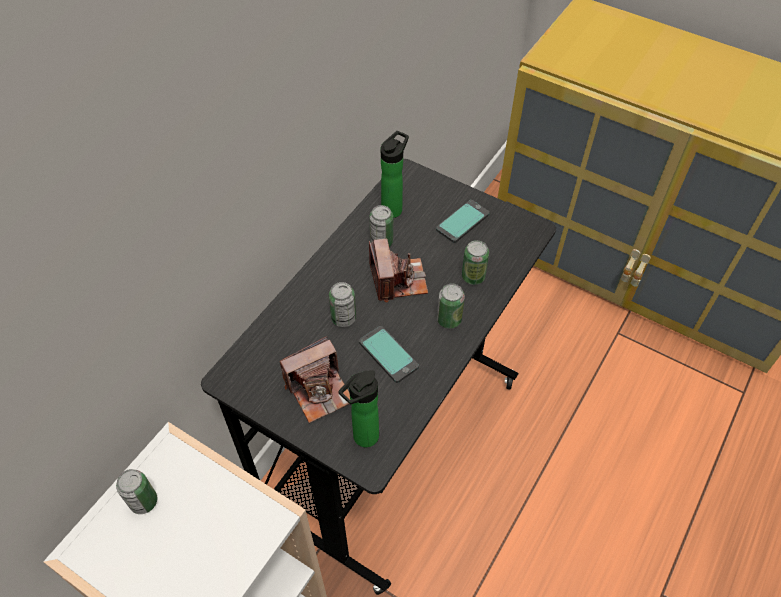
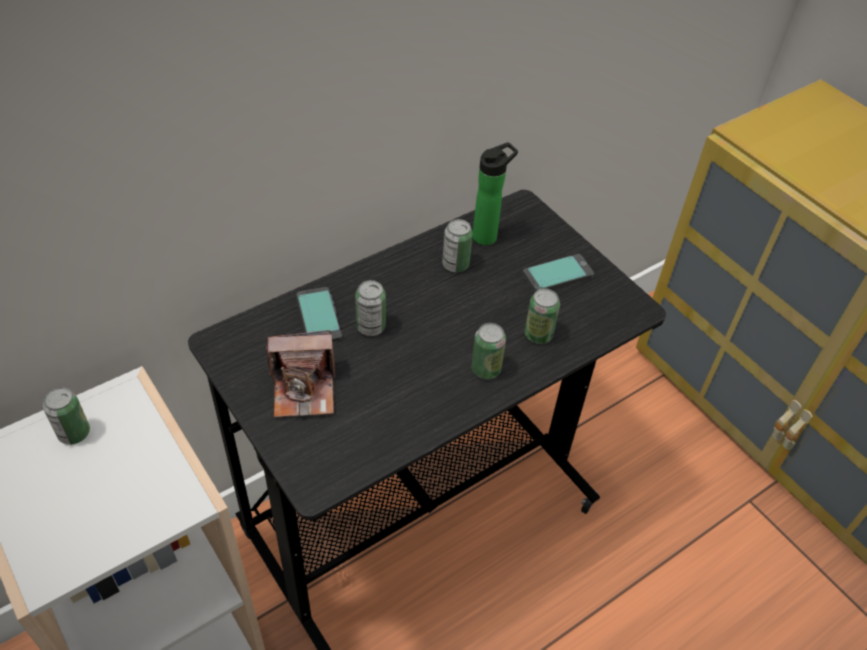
camera: 20 degrees right, 5 degrees down
bottle [338,370,379,447] -> none
phone [359,326,419,383] -> phone moved to [296,287,342,342]
camera [369,239,428,302] -> none

